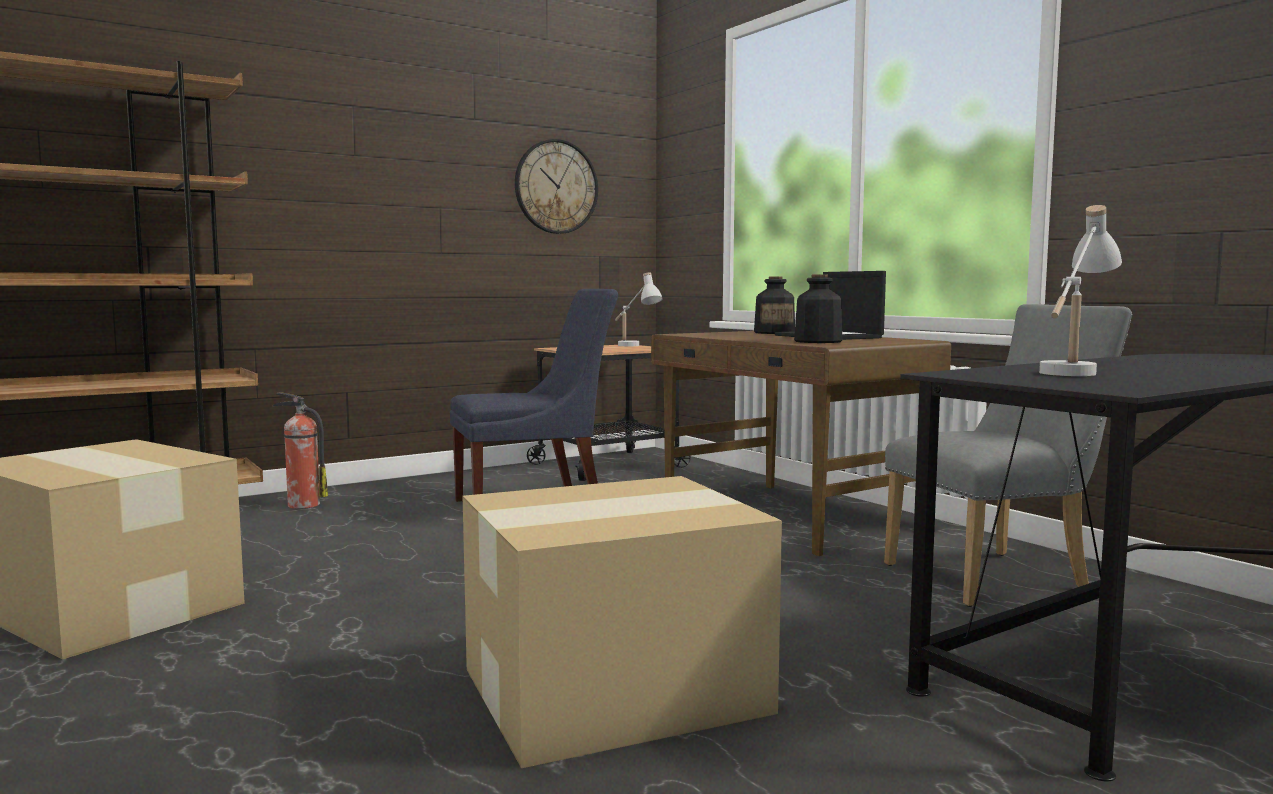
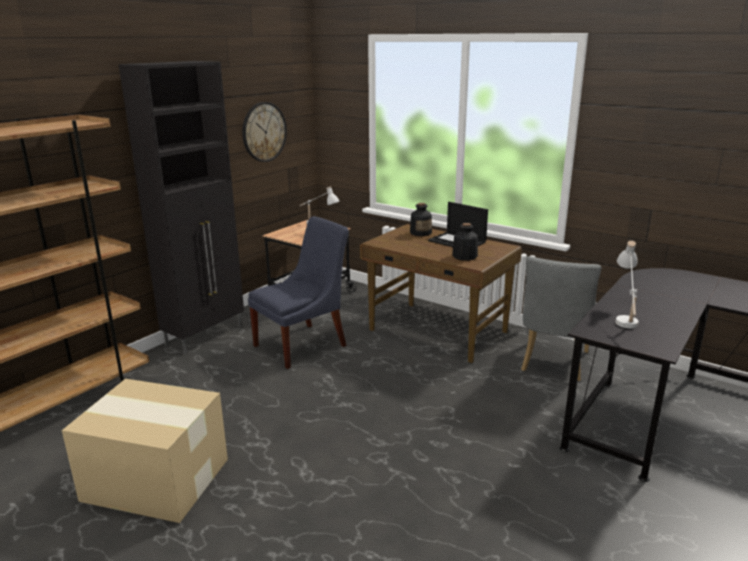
camera: 20 degrees left, 15 degrees up
fire extinguisher [273,392,328,509] -> none
cardboard box [463,476,782,768] -> none
grey chair [884,304,1132,607] -> grey chair turned 150 degrees clockwise [521,256,601,381]
none -> black cabinet [118,61,244,354]

